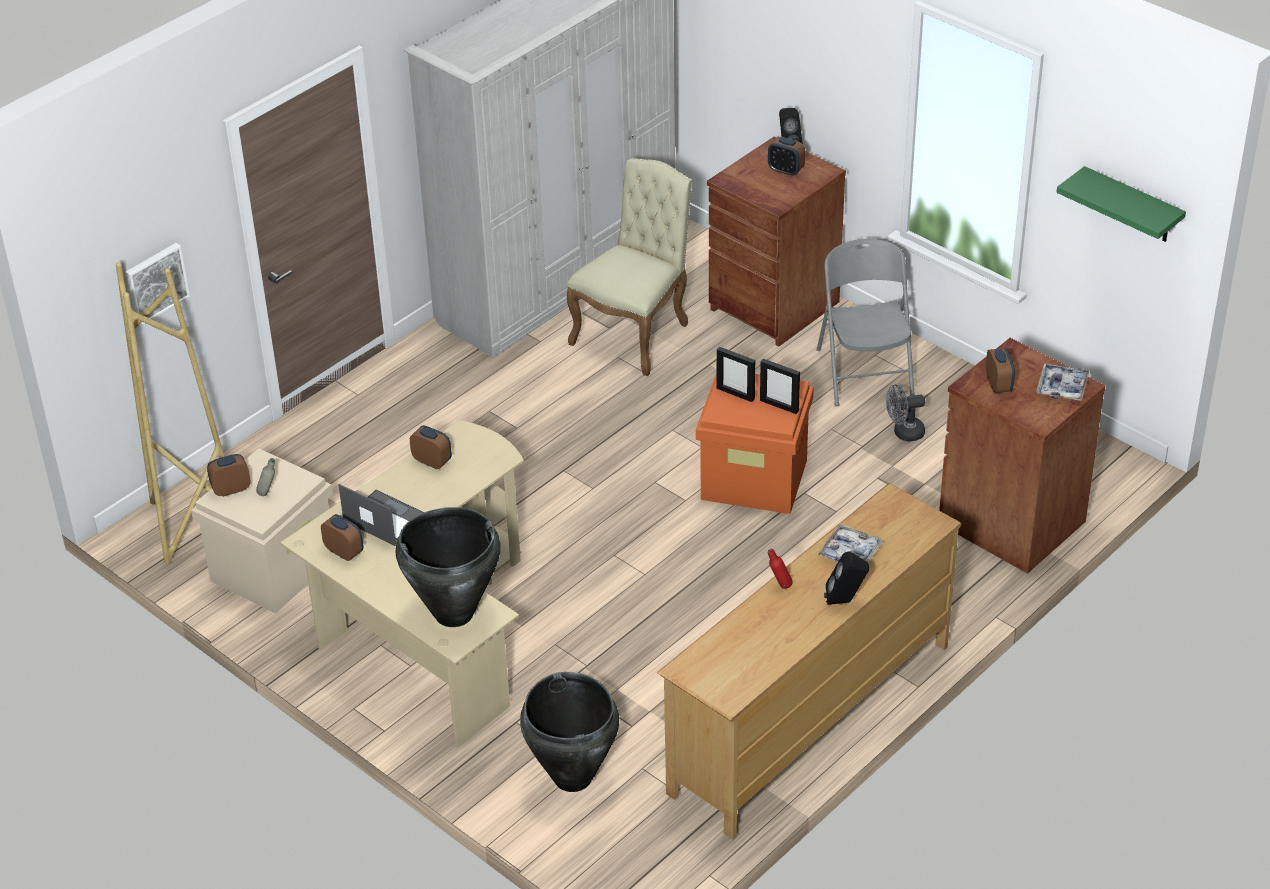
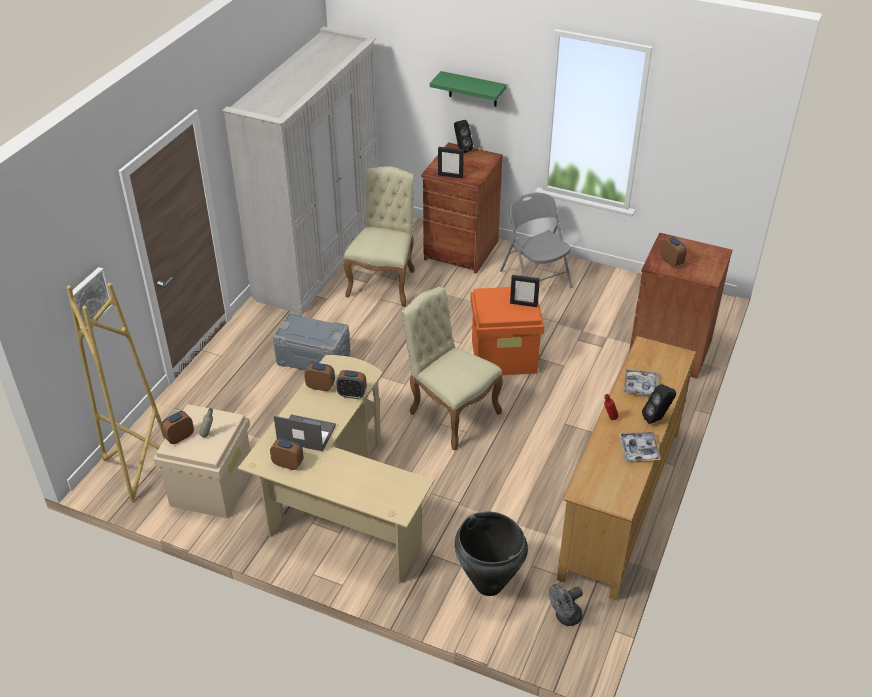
camera: 20 degrees left, 0 degrees up
black vase [396,507,501,627] -> none
picture frame [717,347,755,402] -> picture frame moved to [438,147,464,179]
alarm clock [768,137,806,177] -> alarm clock moved to [336,370,367,399]
grey fan [886,385,925,441] -> grey fan moved to [549,584,583,626]
tray [1036,363,1090,401] -> tray moved to [619,432,661,462]
green shelf [1056,166,1186,242] -> green shelf moved to [430,71,507,106]
none -> grey storage box [273,313,351,370]
none -> beige chair [402,287,503,451]

